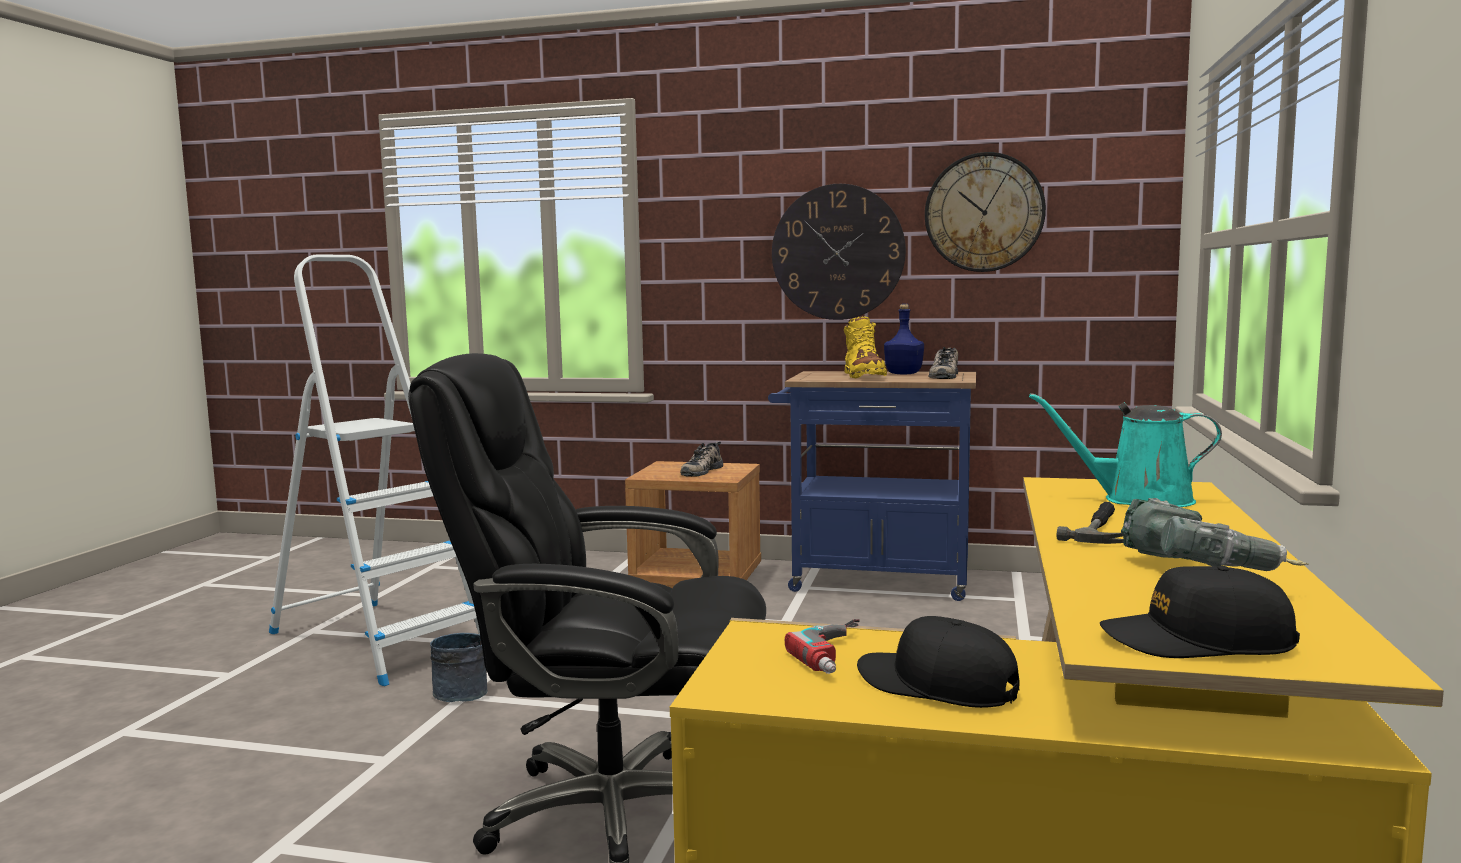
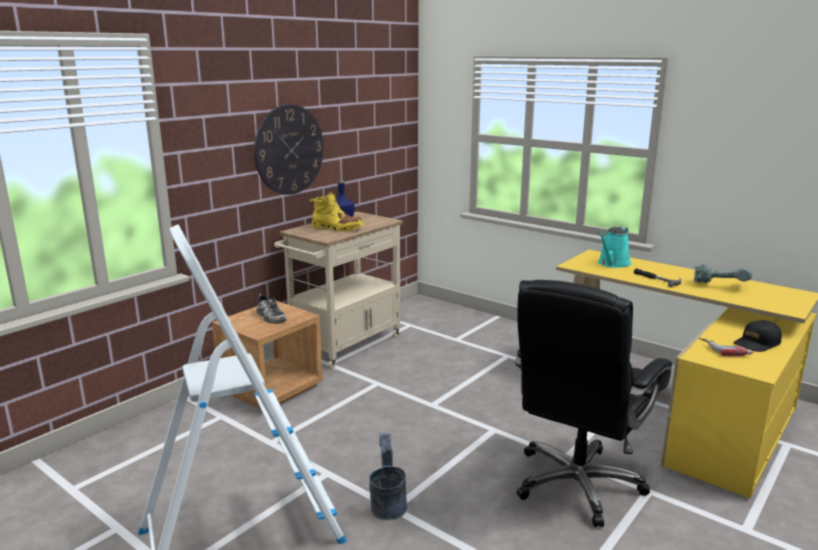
camera: 65 degrees left, 10 degrees up
blue cart [768,371,976,601] -> beige cart [274,212,403,369]
wall clock [925,152,1046,272] -> none
shoe [928,347,958,379] -> none
black cap [1100,566,1300,658] -> none

